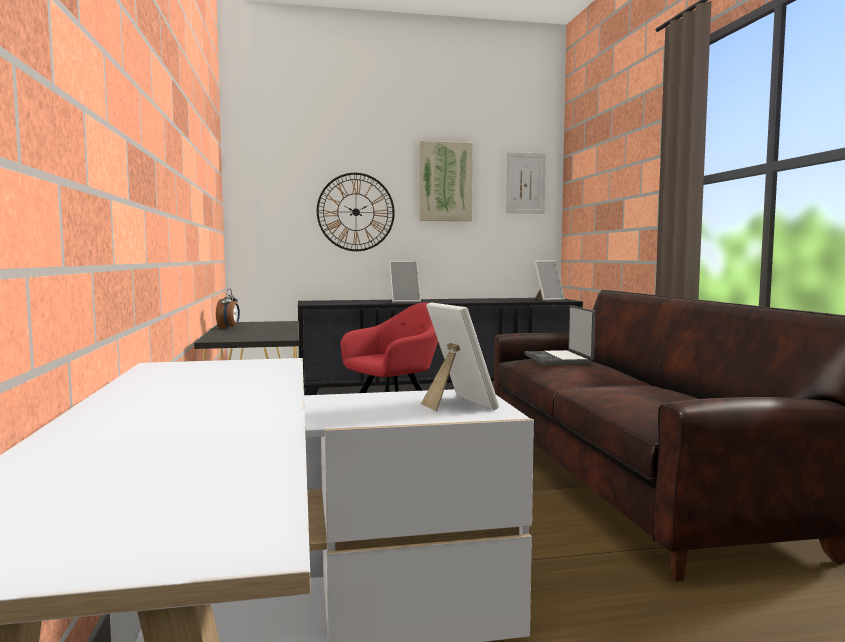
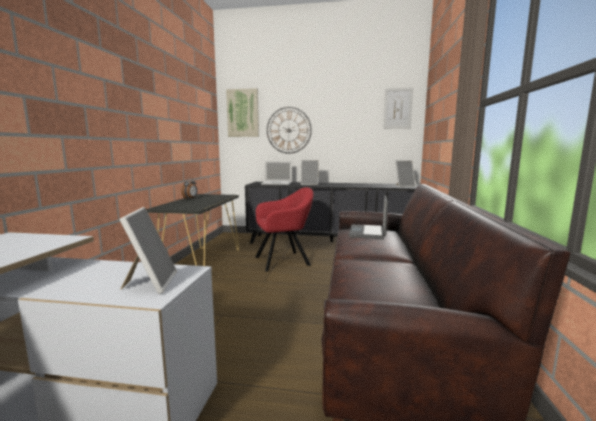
camera: 20 degrees right, 5 degrees up
picture [419,141,473,221] -> picture moved to [226,88,259,137]
none -> laptop [261,161,291,185]

